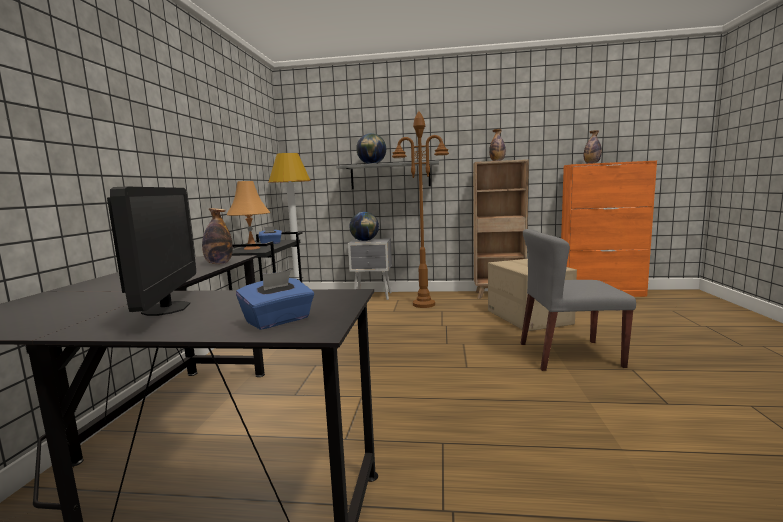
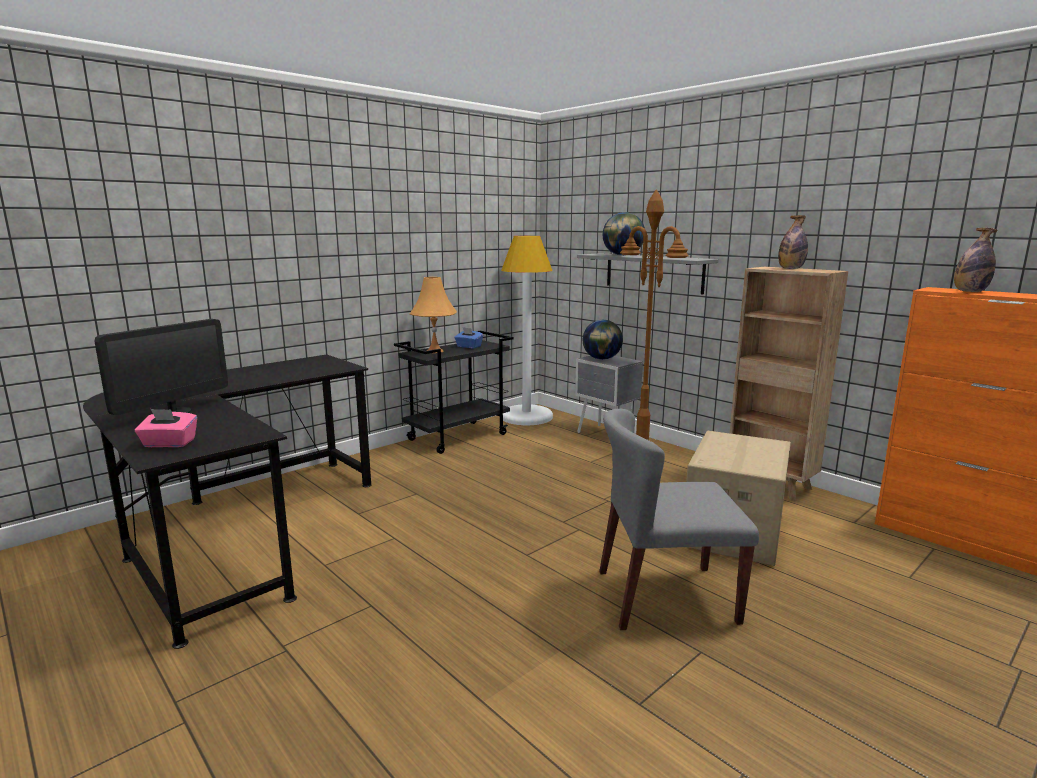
camera: 40 degrees right, 5 degrees up
bottle [202,208,233,264] -> none
blue tissue box [236,270,314,330] -> pink tissue box [135,409,197,447]
grey chair [520,229,636,371] -> grey chair turned 45 degrees counterclockwise [599,408,759,630]

